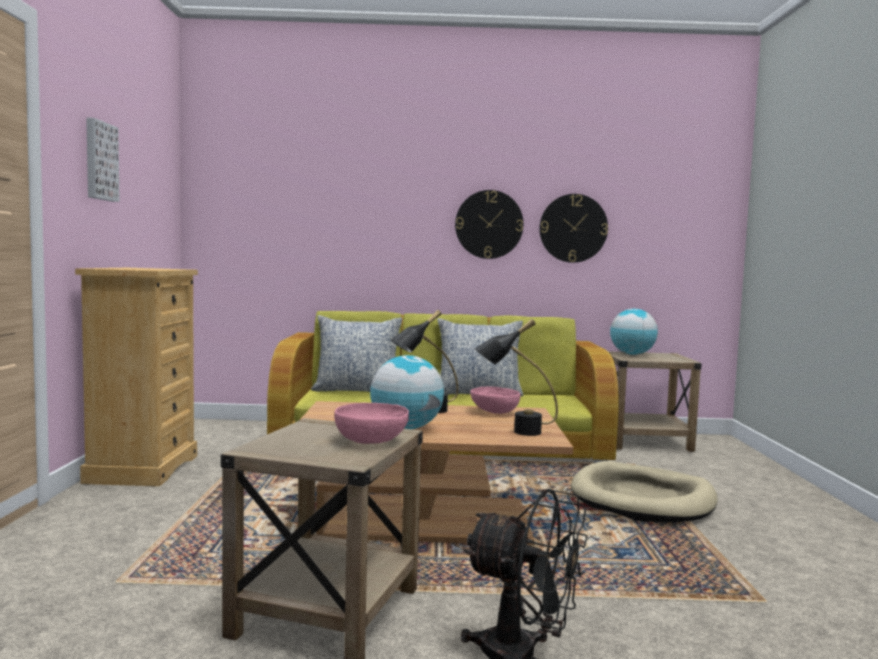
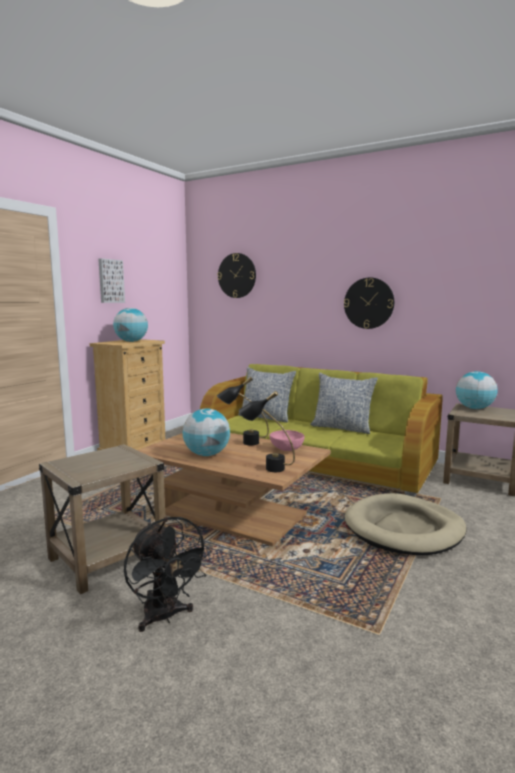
camera: 30 degrees right, 5 degrees up
pink bowl [334,403,409,444] -> none
wall clock [539,194,608,263] -> wall clock moved to [217,253,256,298]
none -> globe [113,308,148,342]

